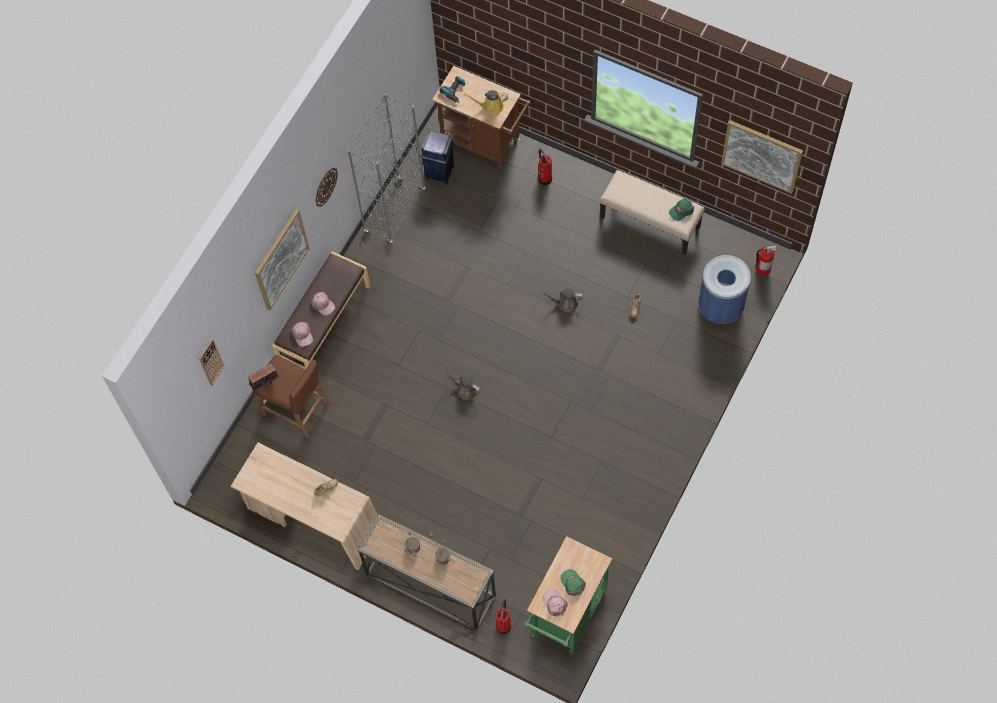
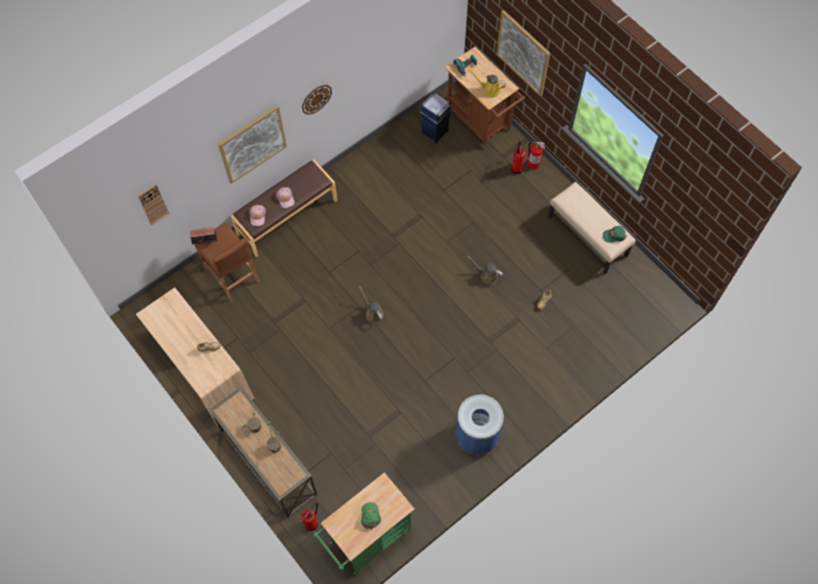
camera: 20 degrees right, 0 degrees up
grey bookcase [348,94,426,245] -> none
pink cap [543,589,568,617] -> none
blue trash can [699,255,751,324] -> blue trash can moved to [456,394,504,455]
picture [721,120,803,194] -> picture moved to [496,10,550,97]
fire extinguisher [756,246,777,276] -> fire extinguisher moved to [528,142,545,169]

